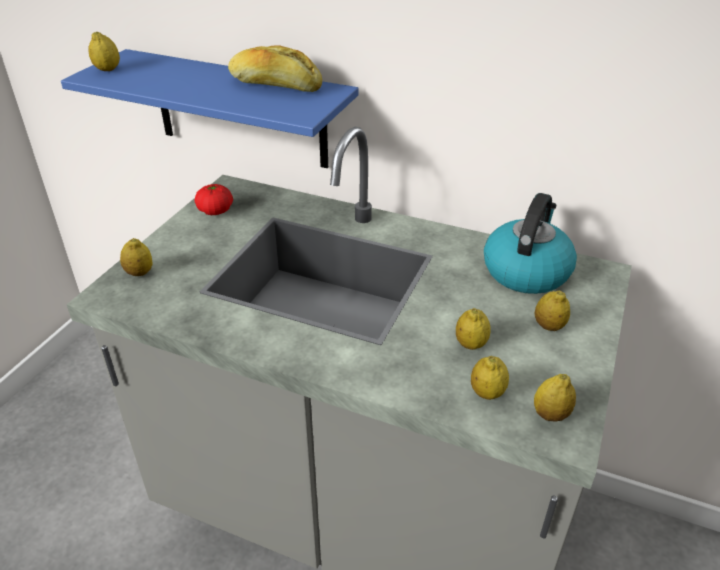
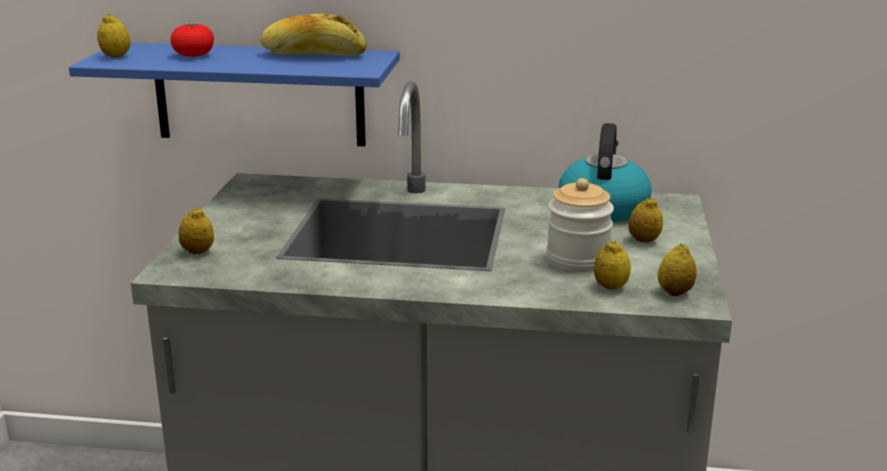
camera: 15 degrees left, 15 degrees down
tomato [195,184,233,215] -> tomato moved to [171,24,214,57]
lemon [456,308,491,350] -> jar [547,178,614,272]

